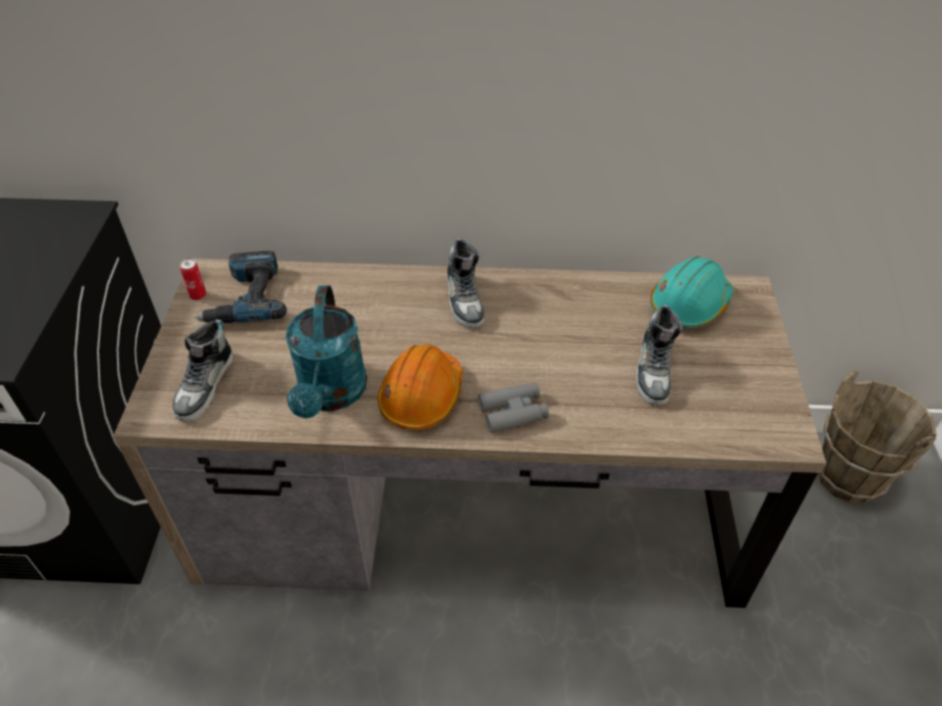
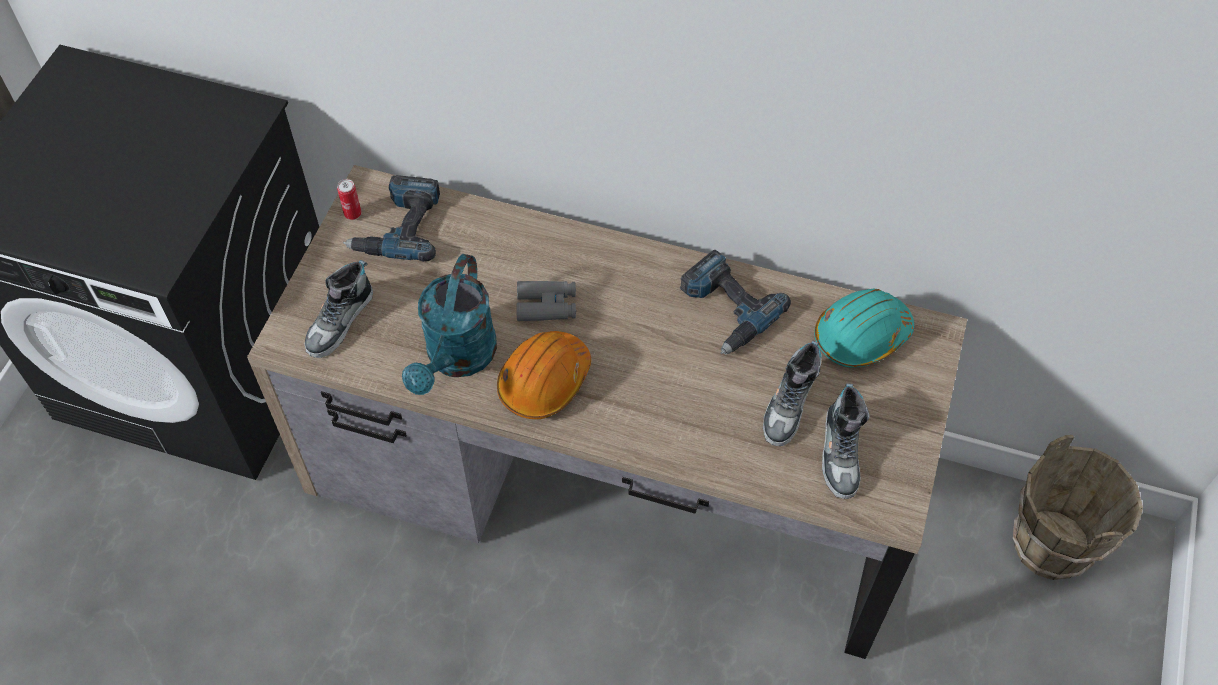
camera: 15 degrees right, 10 degrees up
shoe [447,239,485,328] -> shoe moved to [822,383,870,499]
grey binoculars [478,383,549,433] -> grey binoculars moved to [516,281,576,321]
none -> power drill [679,250,791,354]

